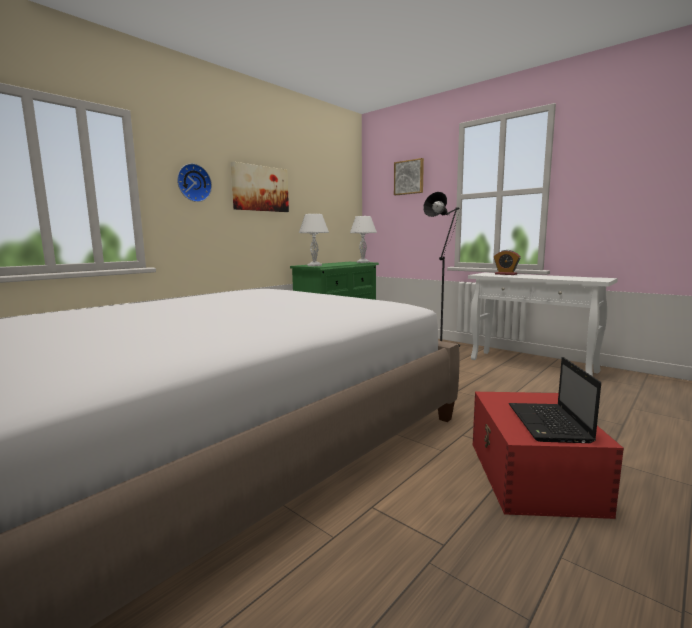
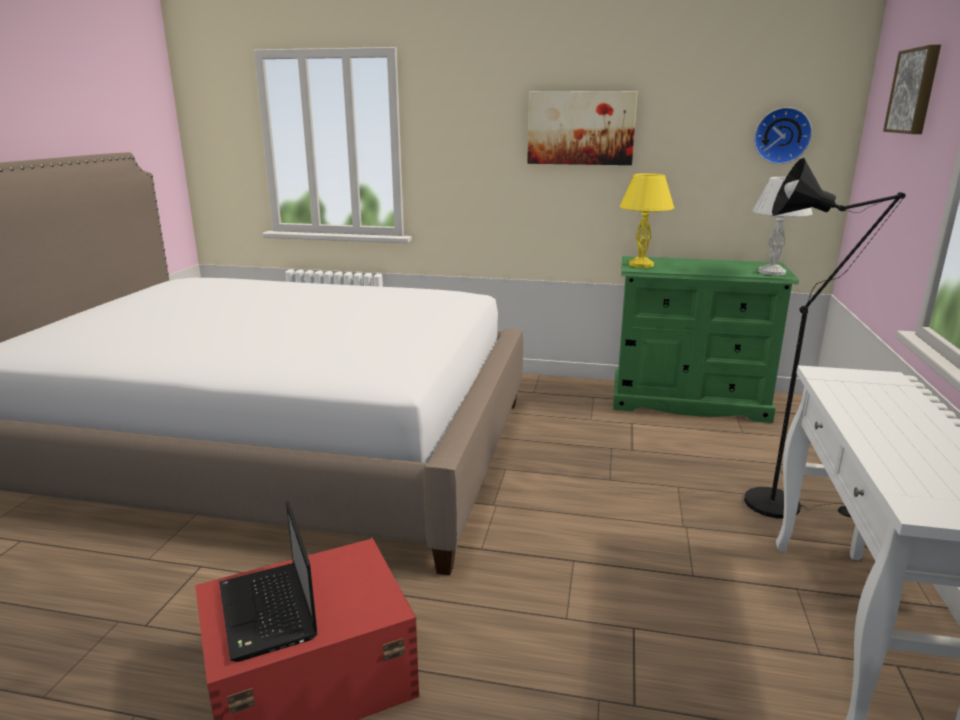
camera: 60 degrees right, 10 degrees up
wall clock [177,163,212,202] -> wall clock moved to [754,107,812,164]
white table lamp [299,214,329,266] -> yellow table lamp [620,173,674,268]
alarm clock [494,250,521,275] -> none
laptop [509,357,601,443] -> laptop turned 90 degrees counterclockwise [219,501,317,662]

